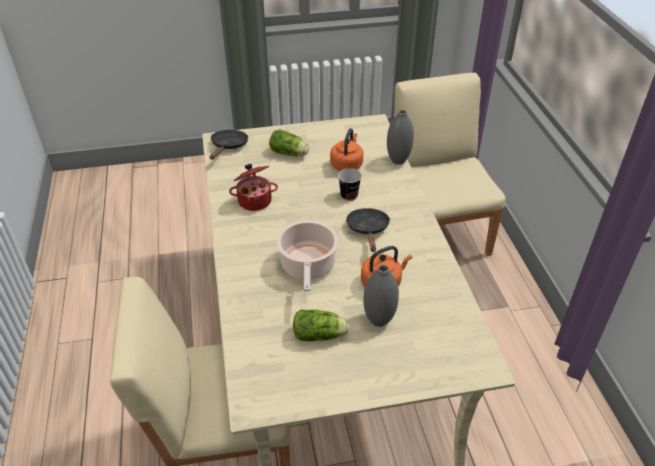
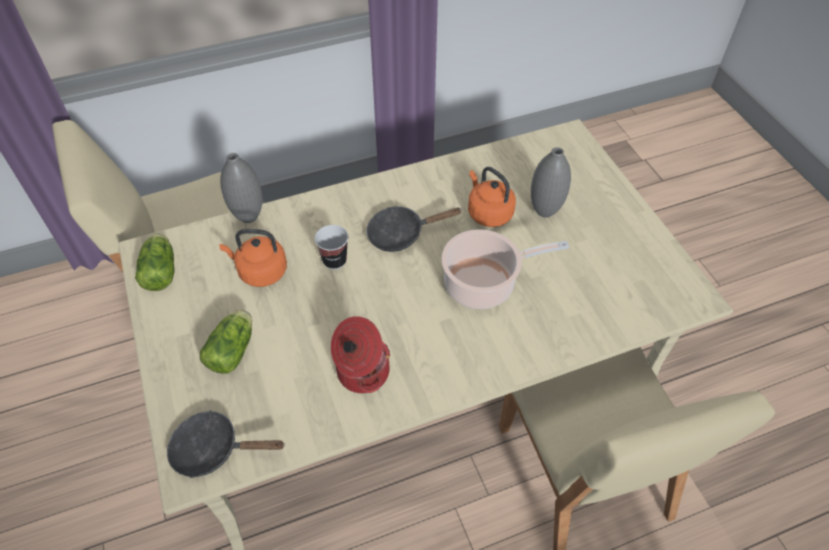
camera: 100 degrees left, 10 degrees up
lettuce [293,310,350,341] -> lettuce moved to [135,233,175,291]

